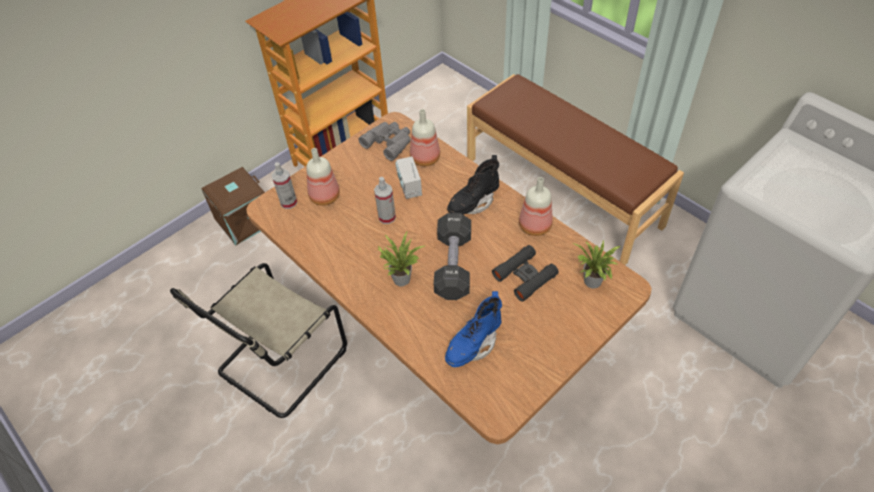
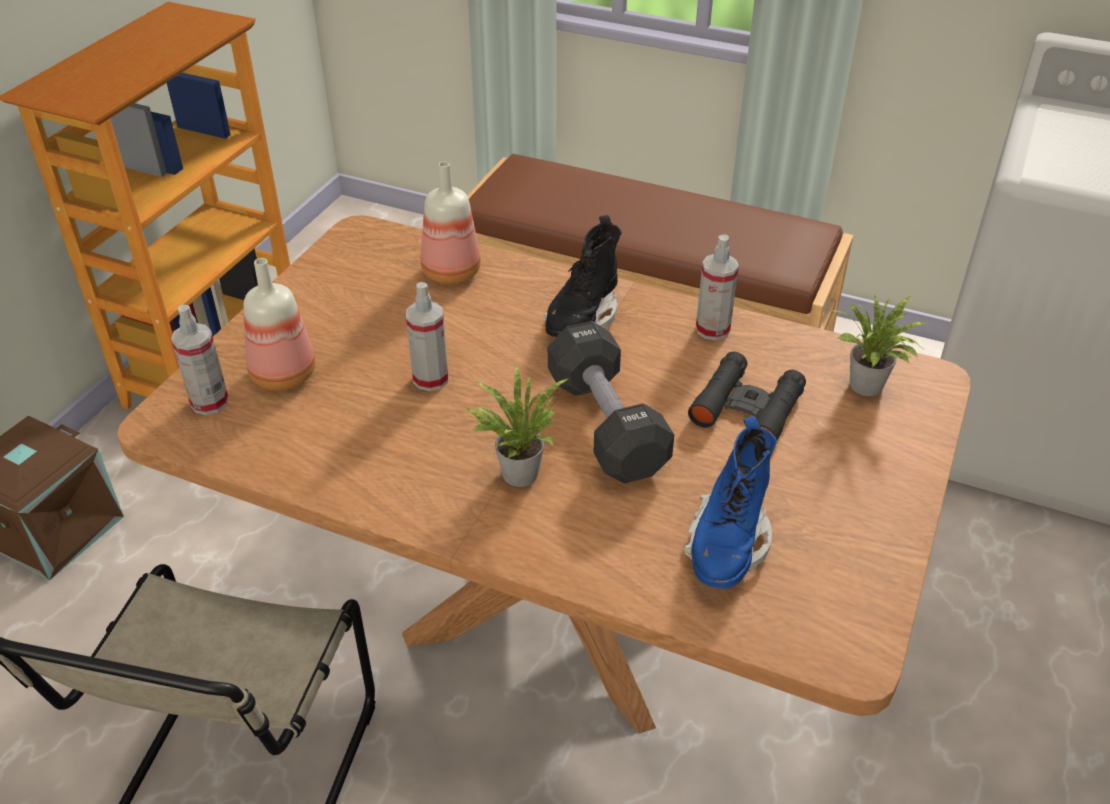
camera: 25 degrees left, 10 degrees down
grey binoculars [359,122,411,161] -> none
radio [395,156,422,199] -> none
bottle [519,177,553,236] -> spray bottle [696,235,739,340]

